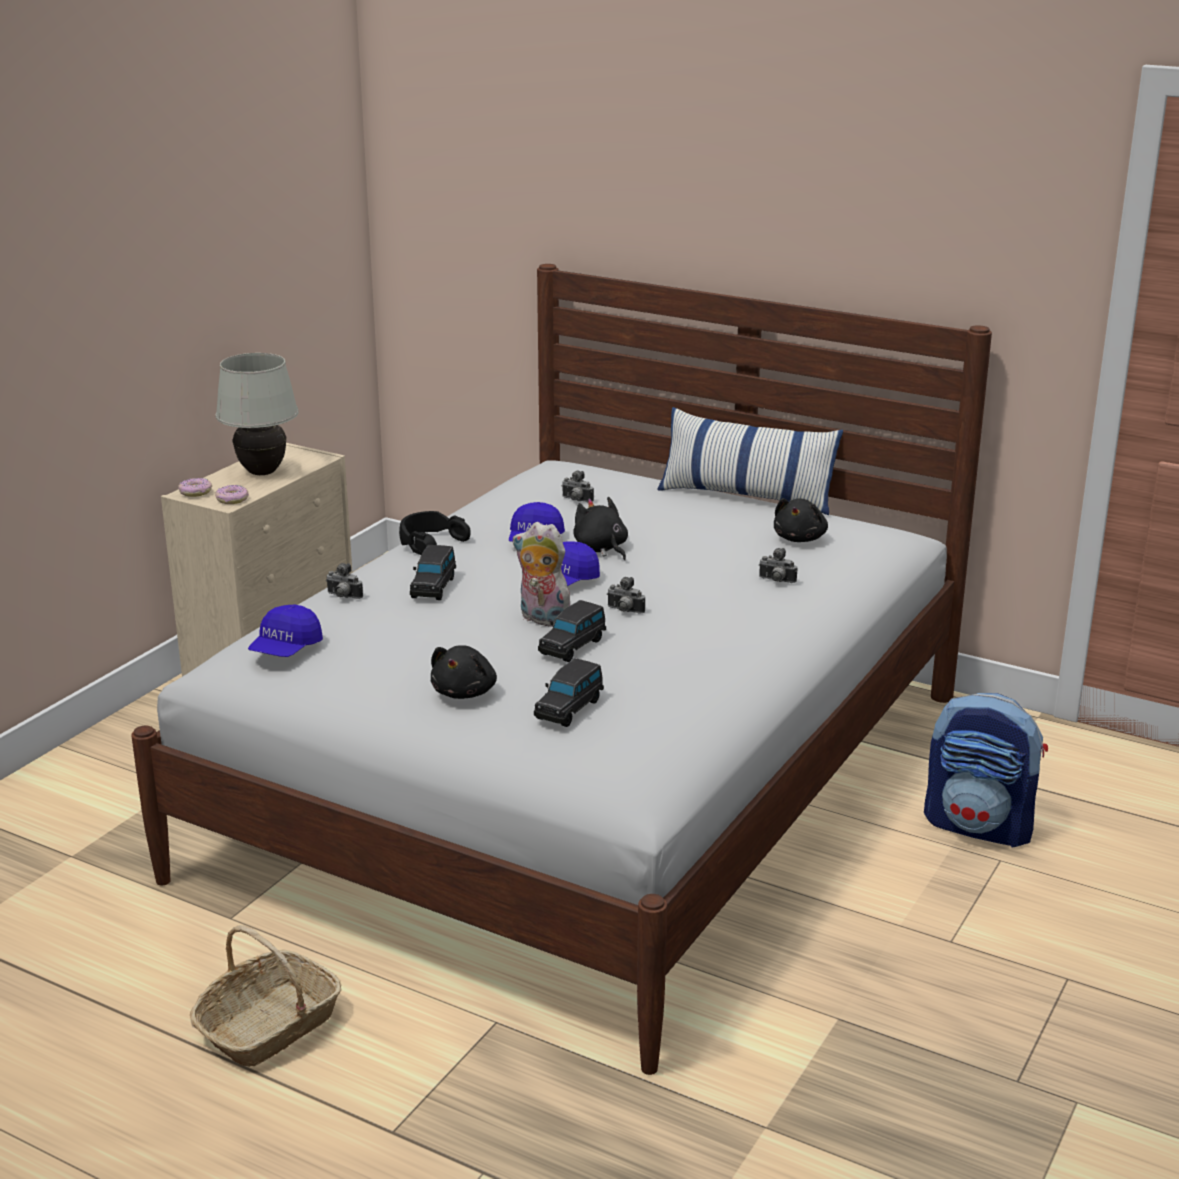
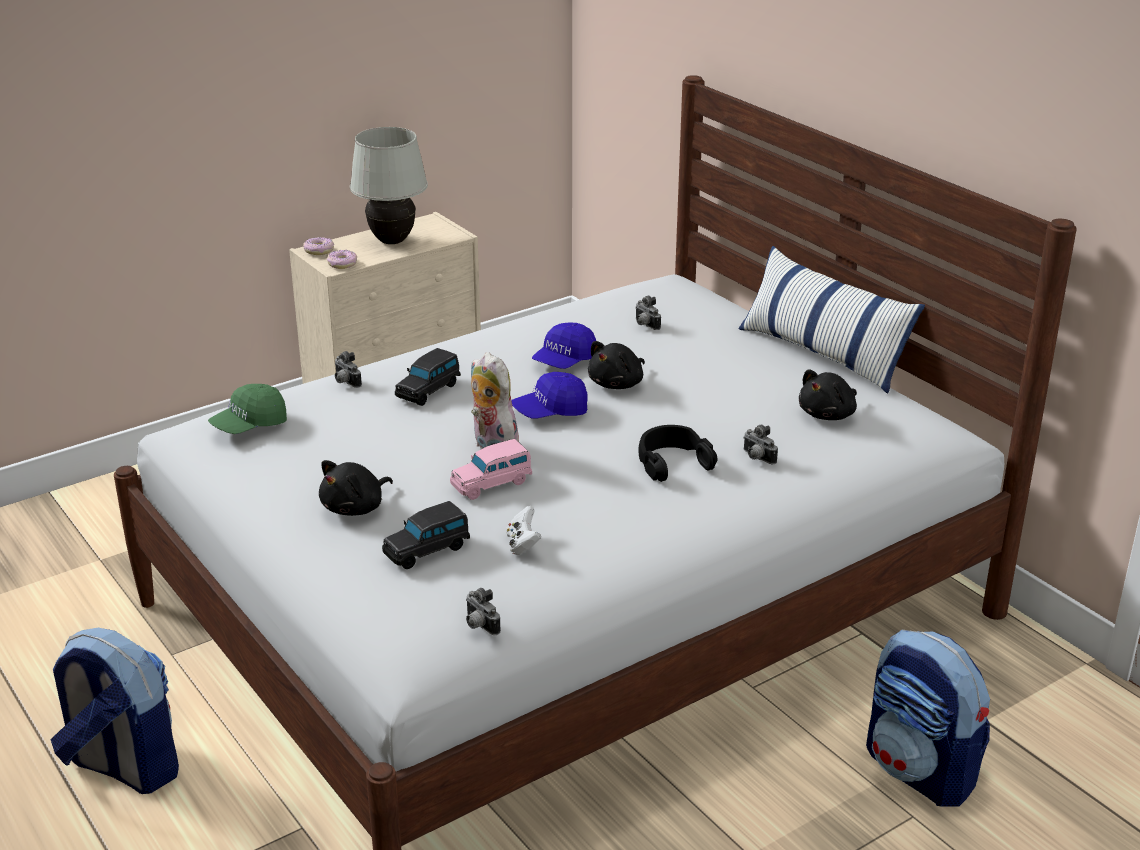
camera: 25 degrees right, 5 degrees up
basket [190,925,342,1067] -> backpack [51,628,179,794]
blue cap [248,605,323,657] -> green cap [208,384,287,434]
black headphones [399,511,471,555] -> black headphones moved to [638,425,717,482]
black toy car [538,600,606,662] -> pink toy car [450,439,532,500]
black plush toy [573,497,628,560] -> black plush toy turned 135 degrees counterclockwise [588,341,645,389]
camera [607,577,645,614] -> camera moved to [466,588,501,635]
none -> white game controller [506,506,541,555]

